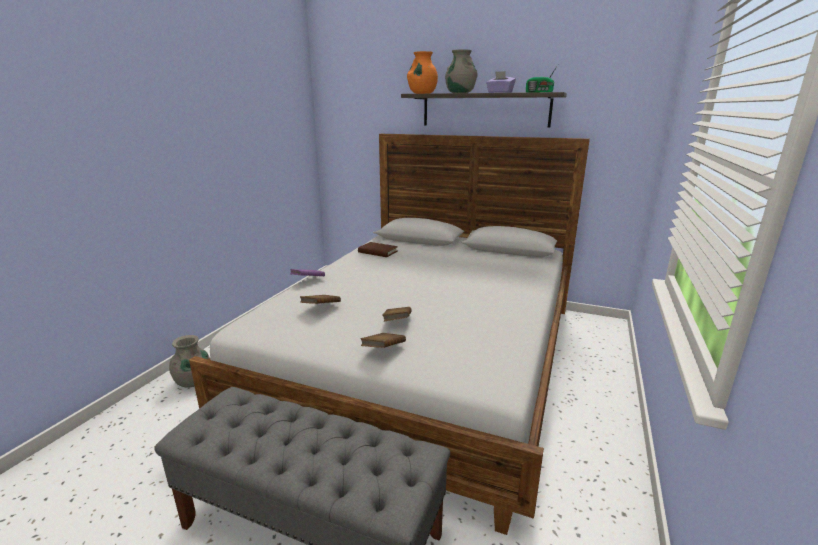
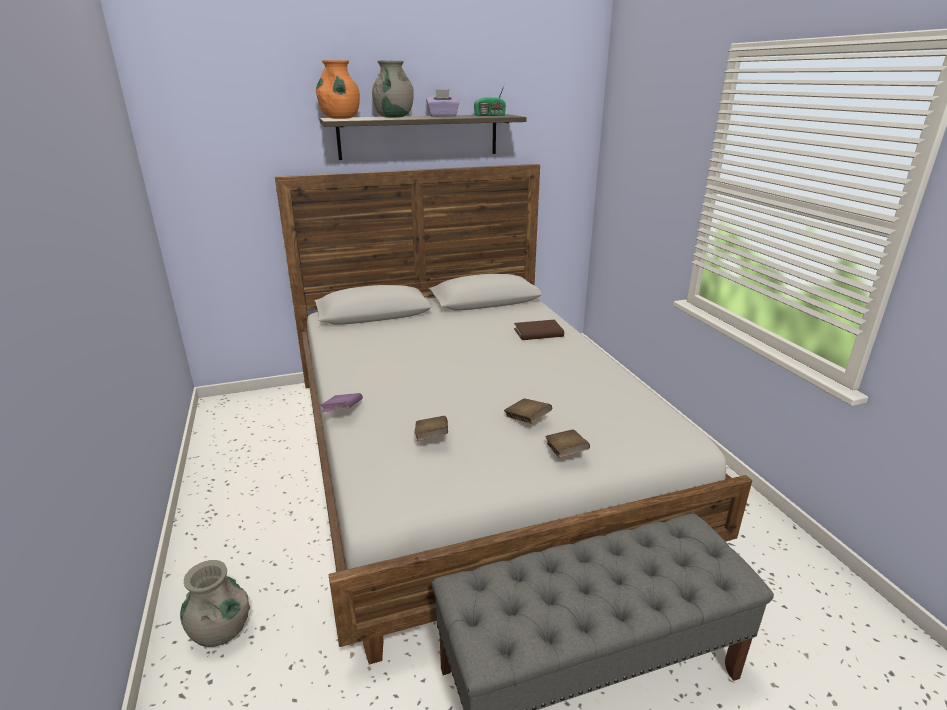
camera: 40 degrees left, 5 degrees up
brown book [358,242,398,257] -> brown book moved to [514,320,564,340]

